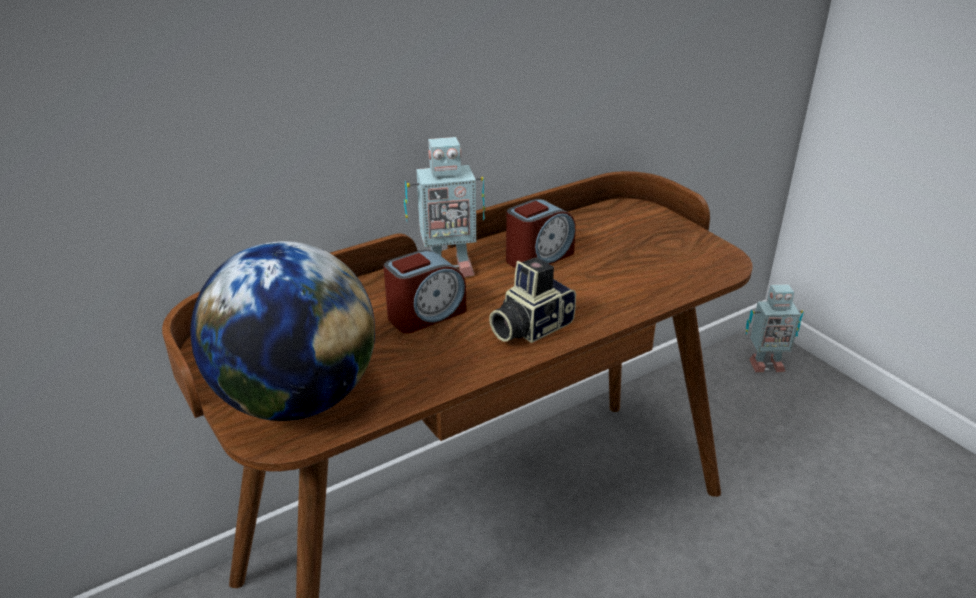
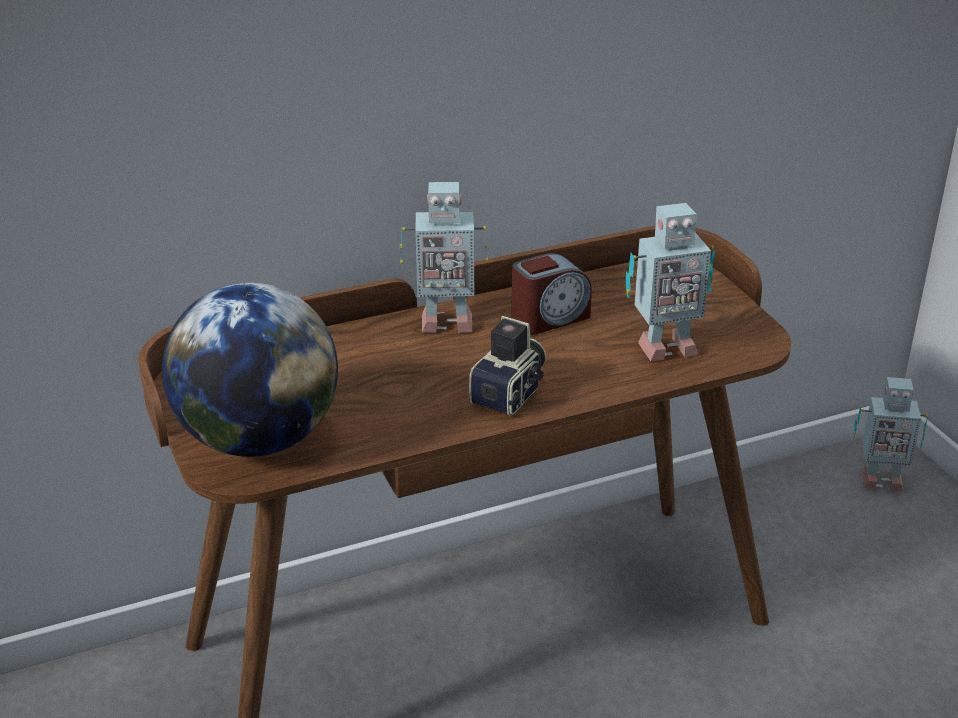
camera: 10 degrees right, 0 degrees up
alarm clock [384,250,466,333] -> none
camera [489,257,576,343] -> camera turned 150 degrees clockwise [469,316,546,416]
none -> toy robot [626,203,716,361]

